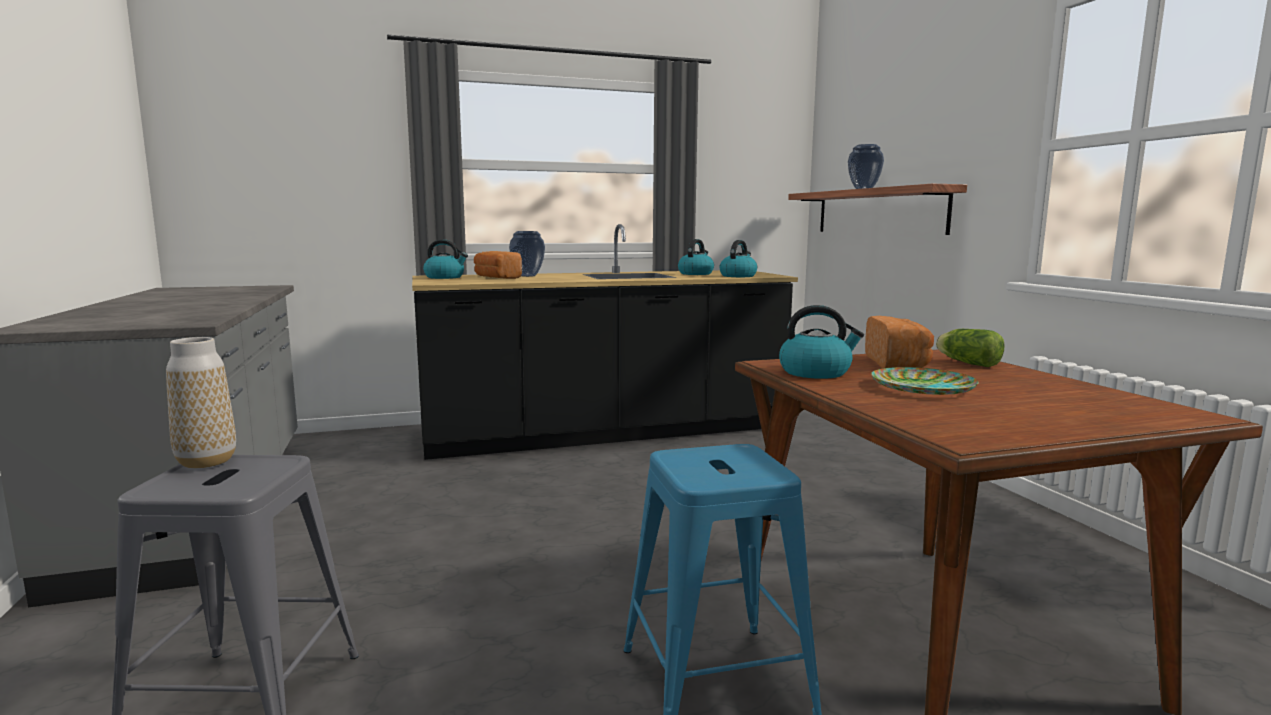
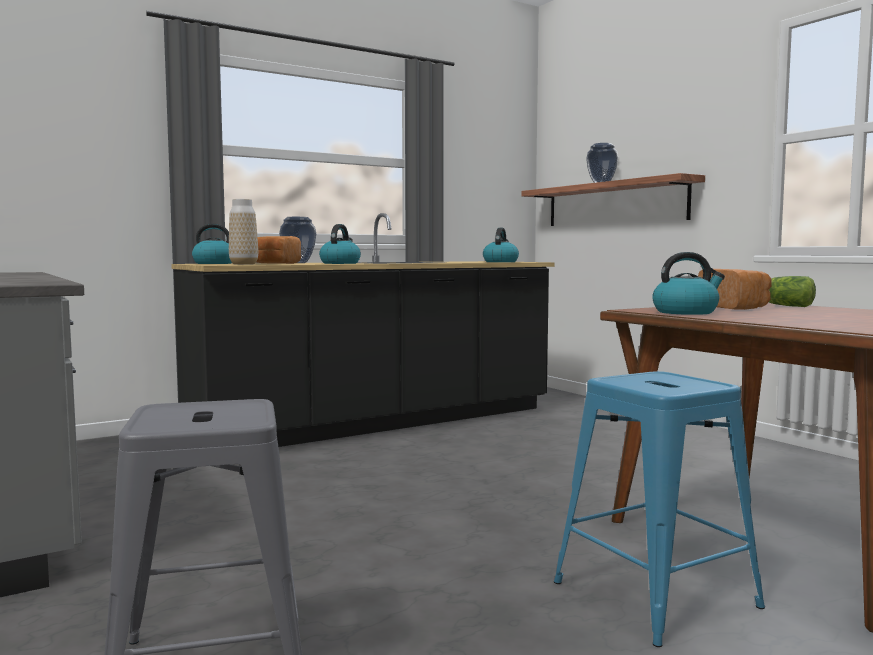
camera: 15 degrees left, 5 degrees down
vase [166,337,236,468] -> vase moved to [229,199,258,265]
kettle [678,239,714,275] -> kettle moved to [319,224,361,264]
plate [871,367,979,395] -> none

